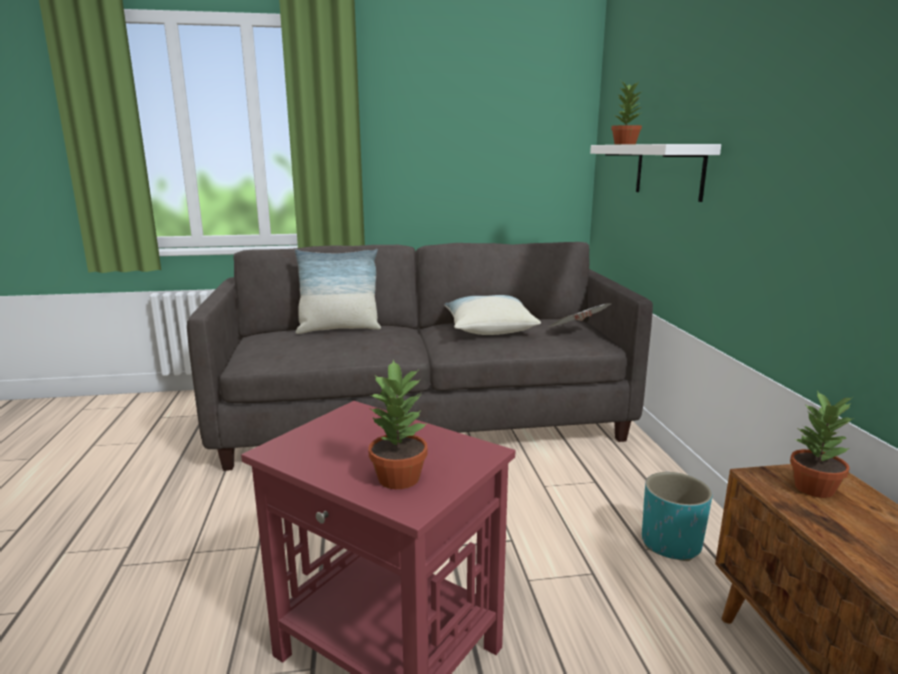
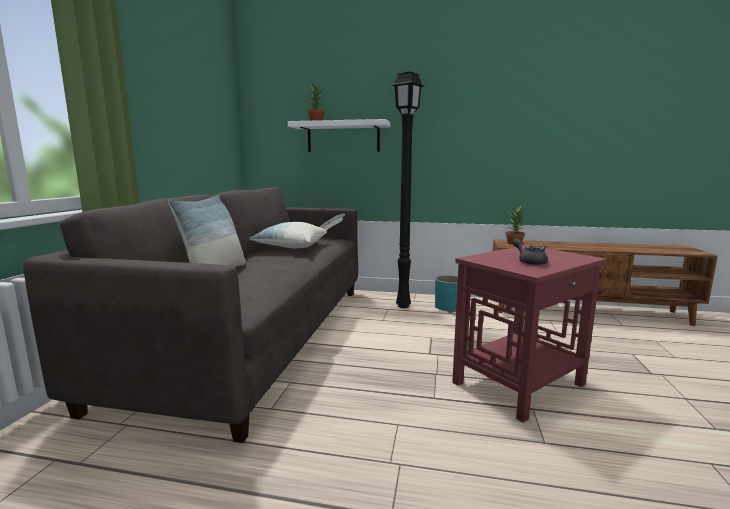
camera: 70 degrees left, 5 degrees down
potted plant [369,360,428,489] -> none
none -> black floor lamp [392,71,424,308]
none -> grey teapot [513,239,548,265]

